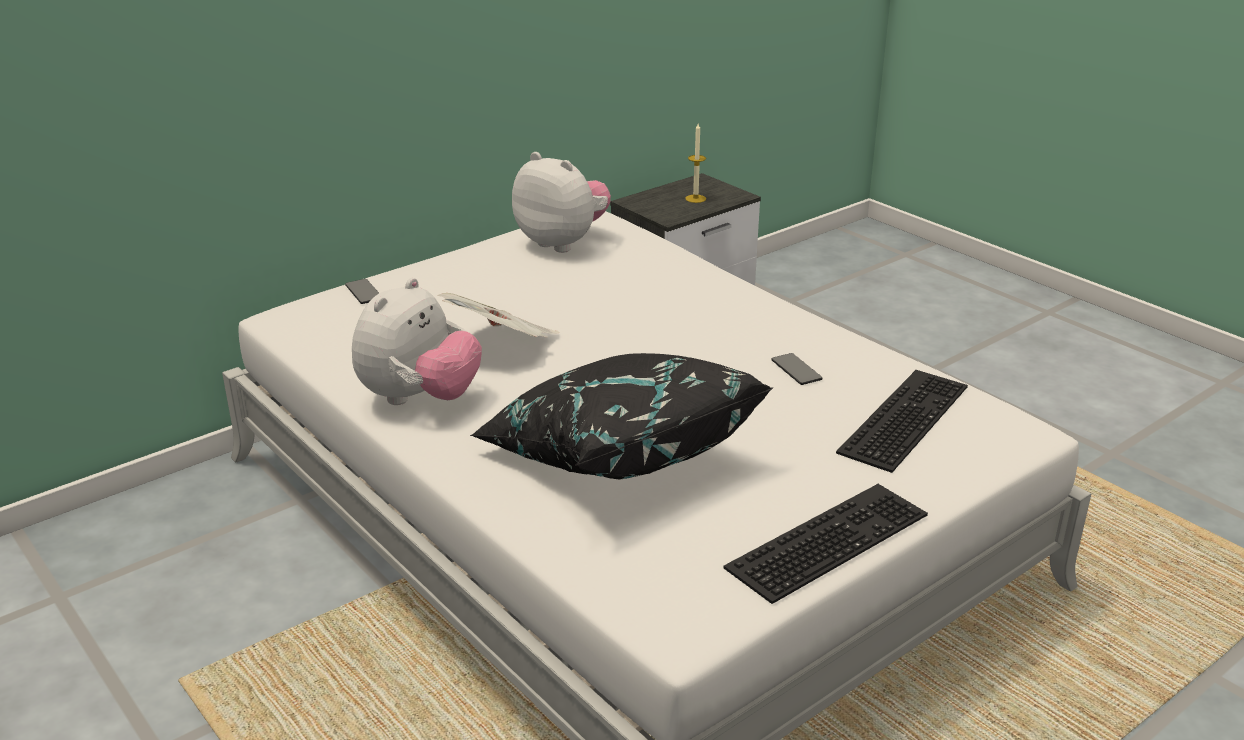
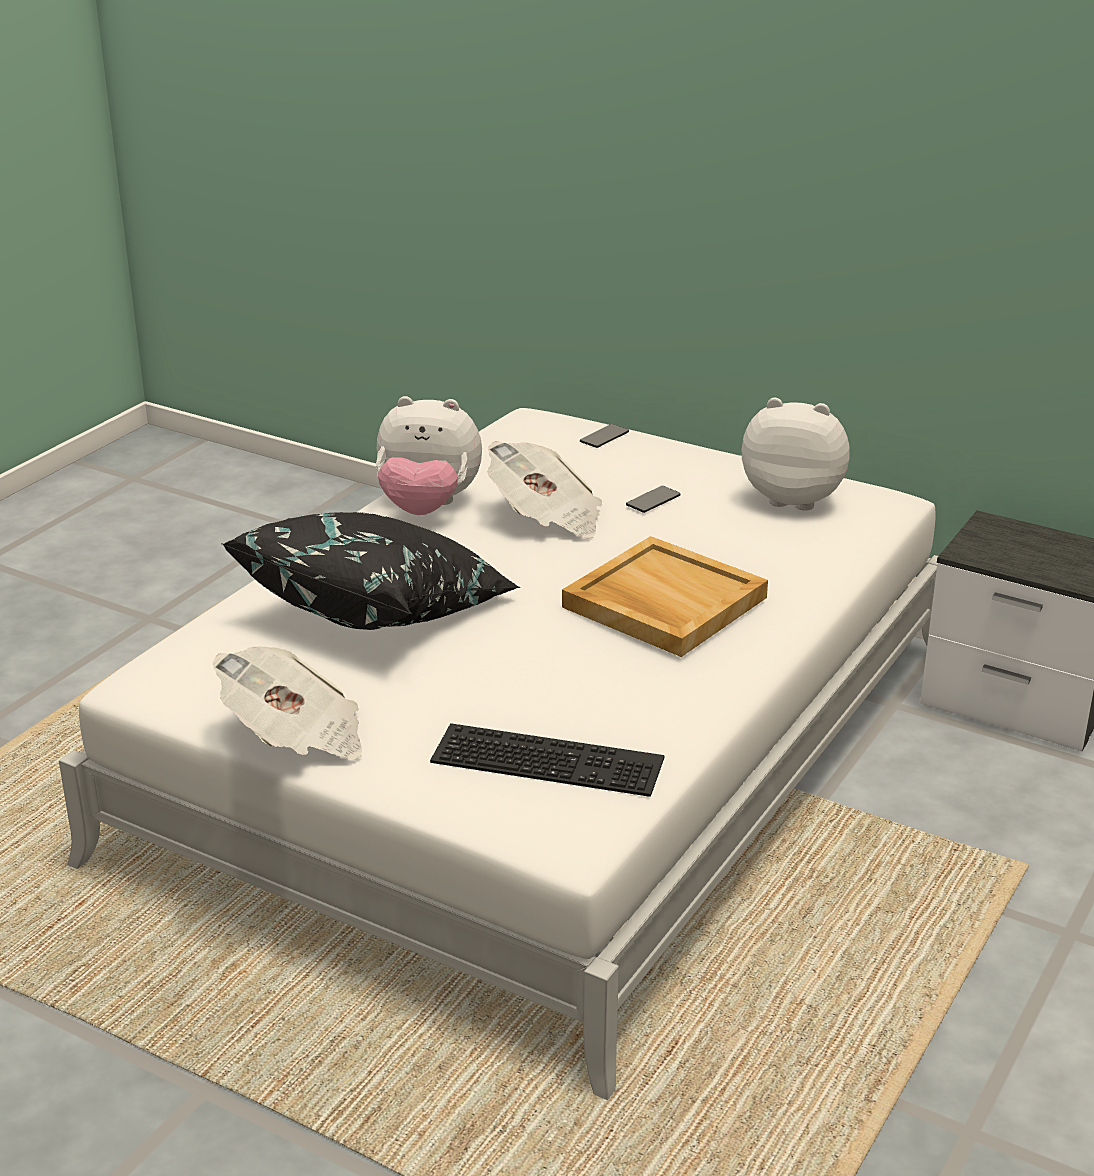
camera: 70 degrees right, 0 degrees up
plush toy [512,152,611,253] -> plush toy turned 90 degrees counterclockwise [742,398,850,511]
candle [685,124,706,203] -> none
keyboard [723,484,928,604] -> newspaper [213,647,362,760]
phone [771,353,823,385] -> phone moved to [626,486,680,513]
none -> beige tray [562,536,768,657]

